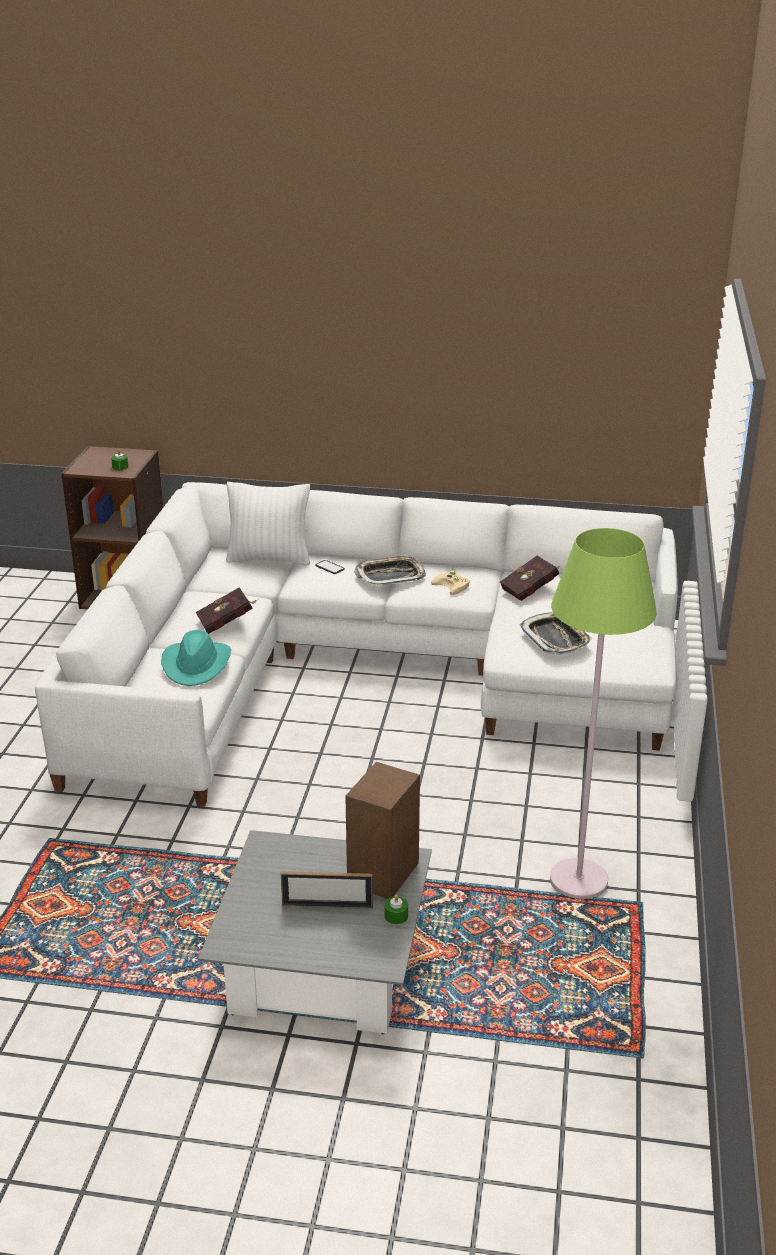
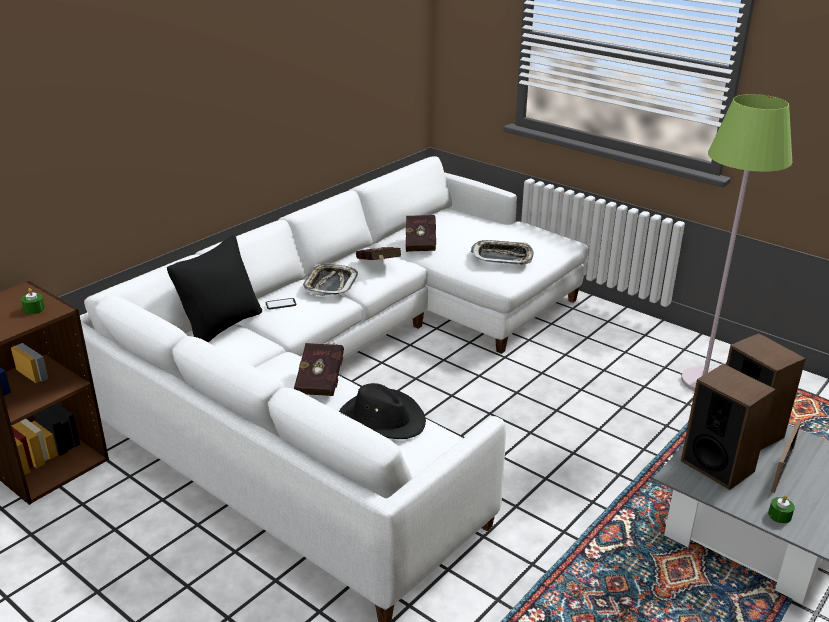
camera: 60 degrees left, 0 degrees up
turquoise hat [161,630,231,686] -> black hat [339,383,426,439]
white pillow [226,482,310,565] -> black pillow [167,235,262,342]
green candle [384,894,408,925] -> green candle moved to [768,495,795,524]
beige game controller [431,570,470,595] -> red book [356,247,401,260]
none -> speaker [681,364,776,490]

